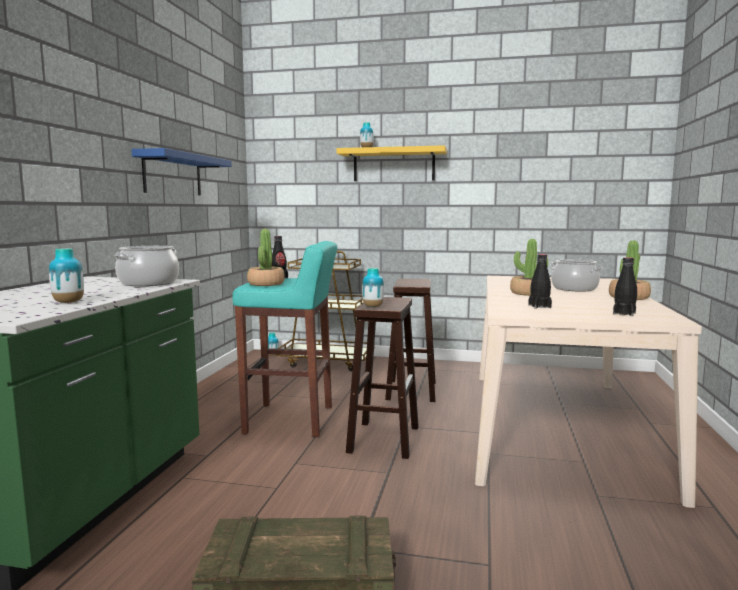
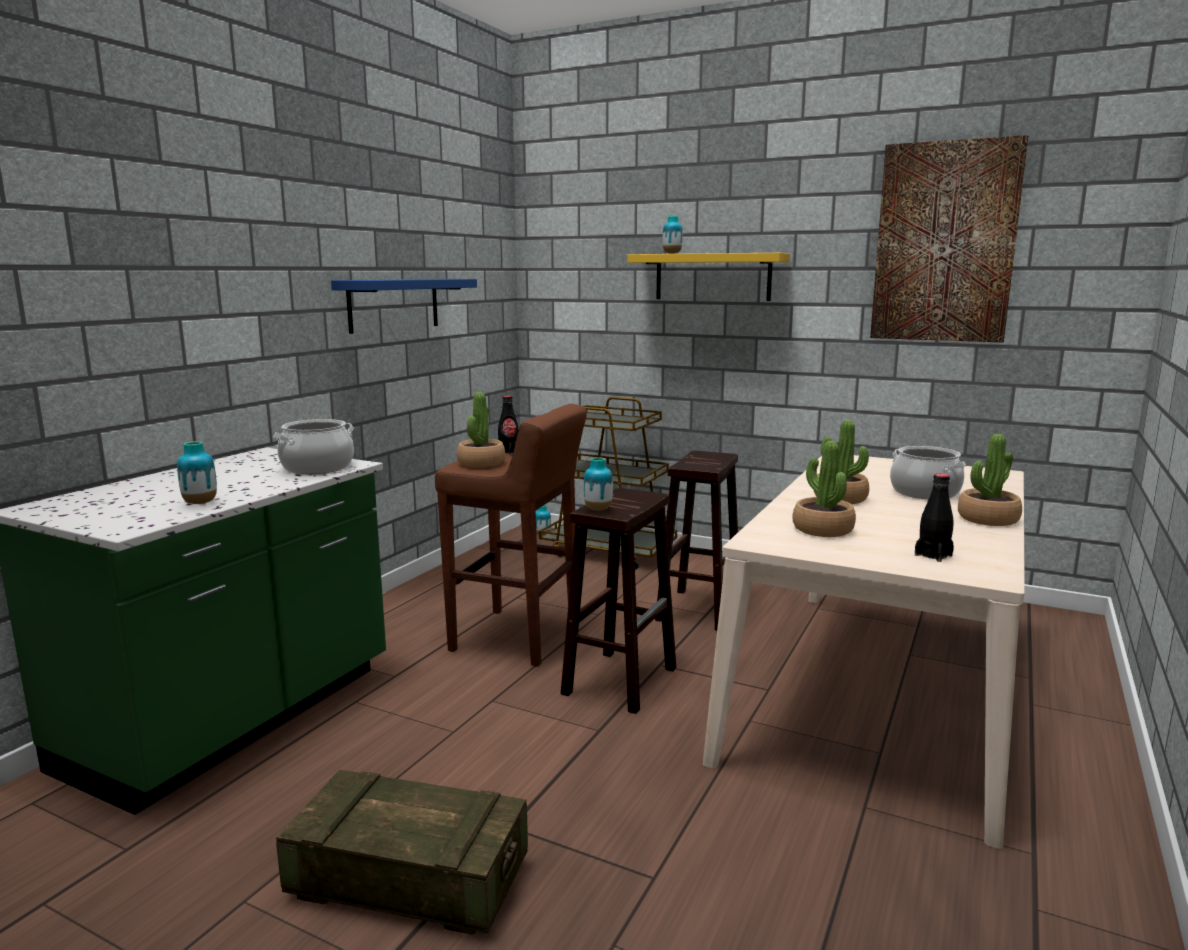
camera: 15 degrees right, 5 degrees up
turquoise stool [232,241,337,437] -> brown stool [435,404,587,667]
black bottle [529,254,552,309] -> potted plant [792,441,856,537]
none -> picture [870,135,1029,343]

